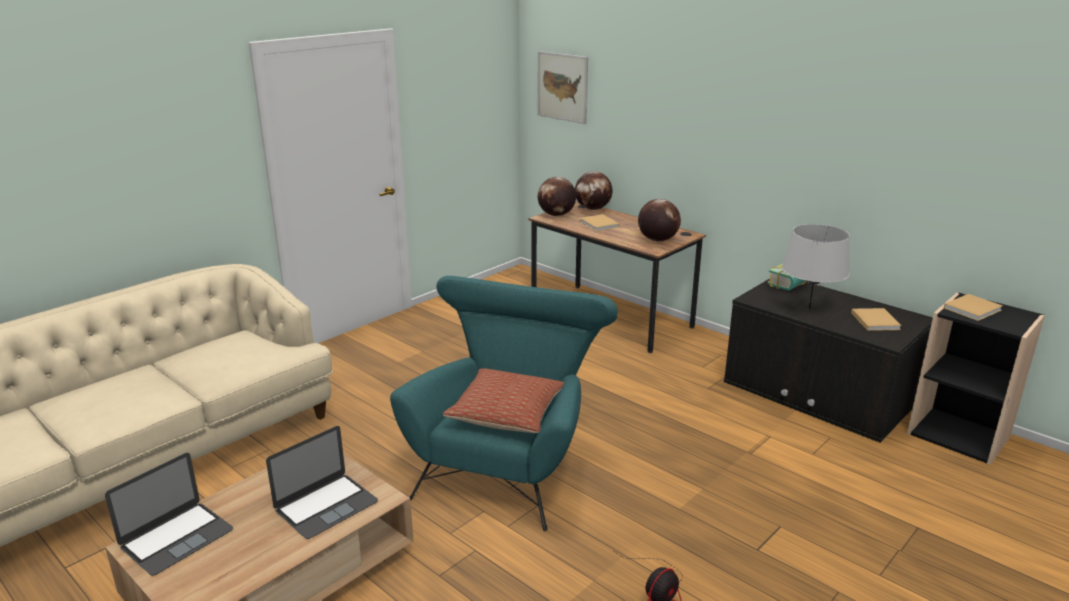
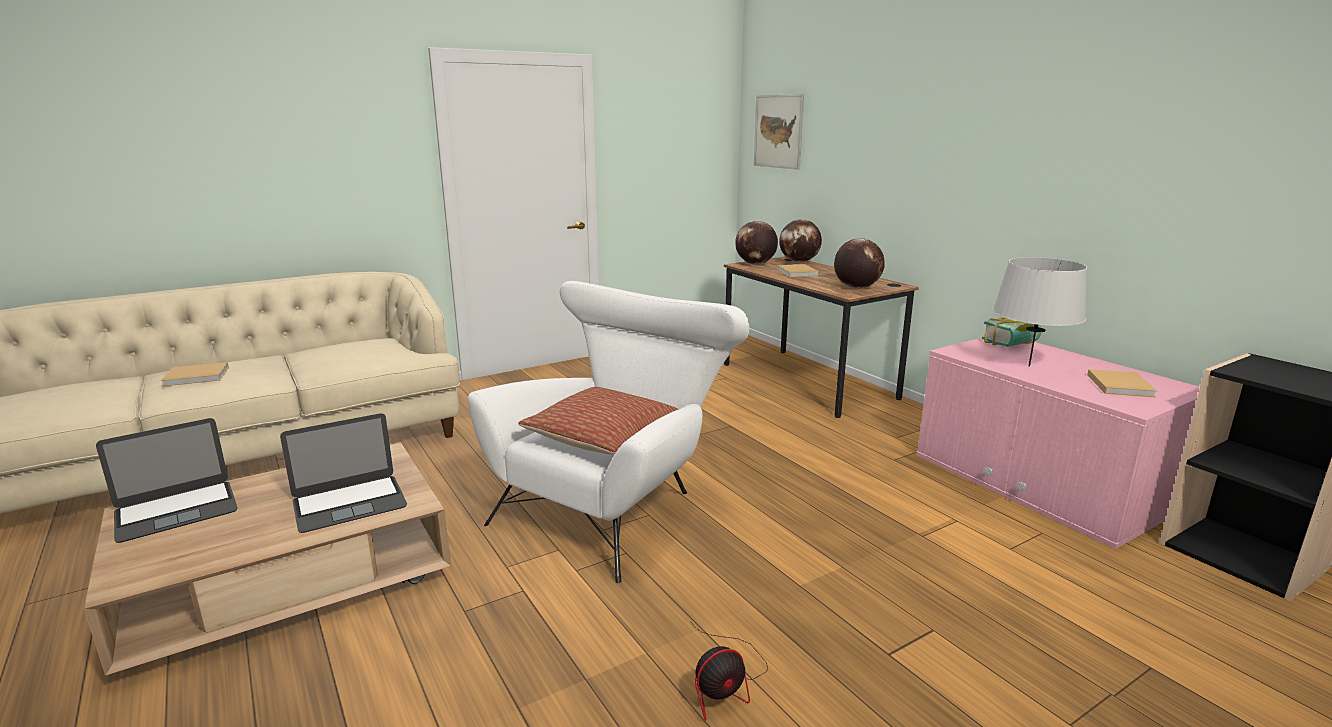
camera: 15 degrees right, 5 degrees down
turquoise armchair [390,276,618,531] -> white armchair [468,281,749,583]
black cabinet [724,279,933,443] -> pink cabinet [916,338,1200,549]
beige book [944,294,1003,321] -> beige book moved to [161,362,229,386]

